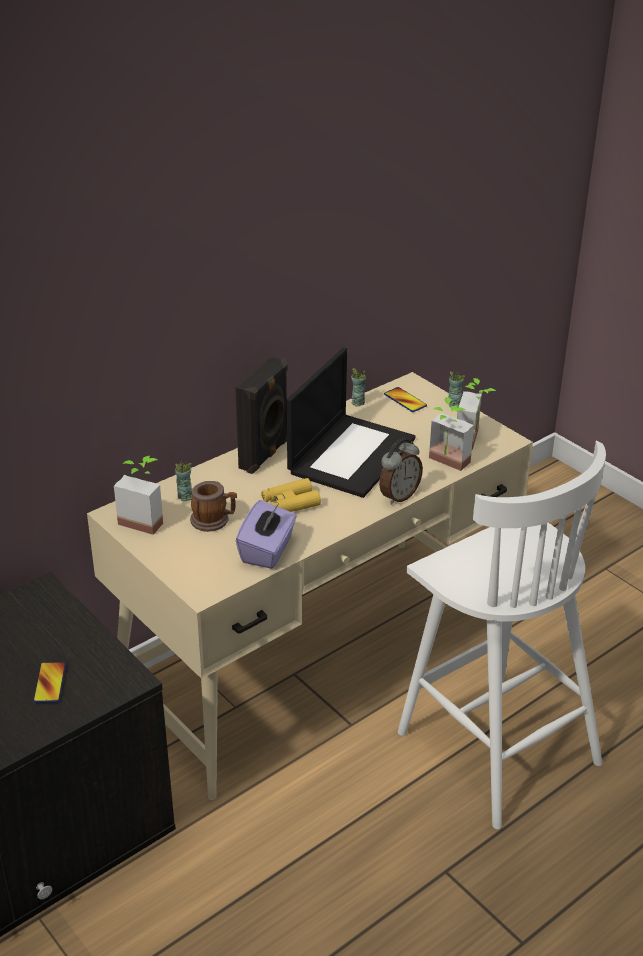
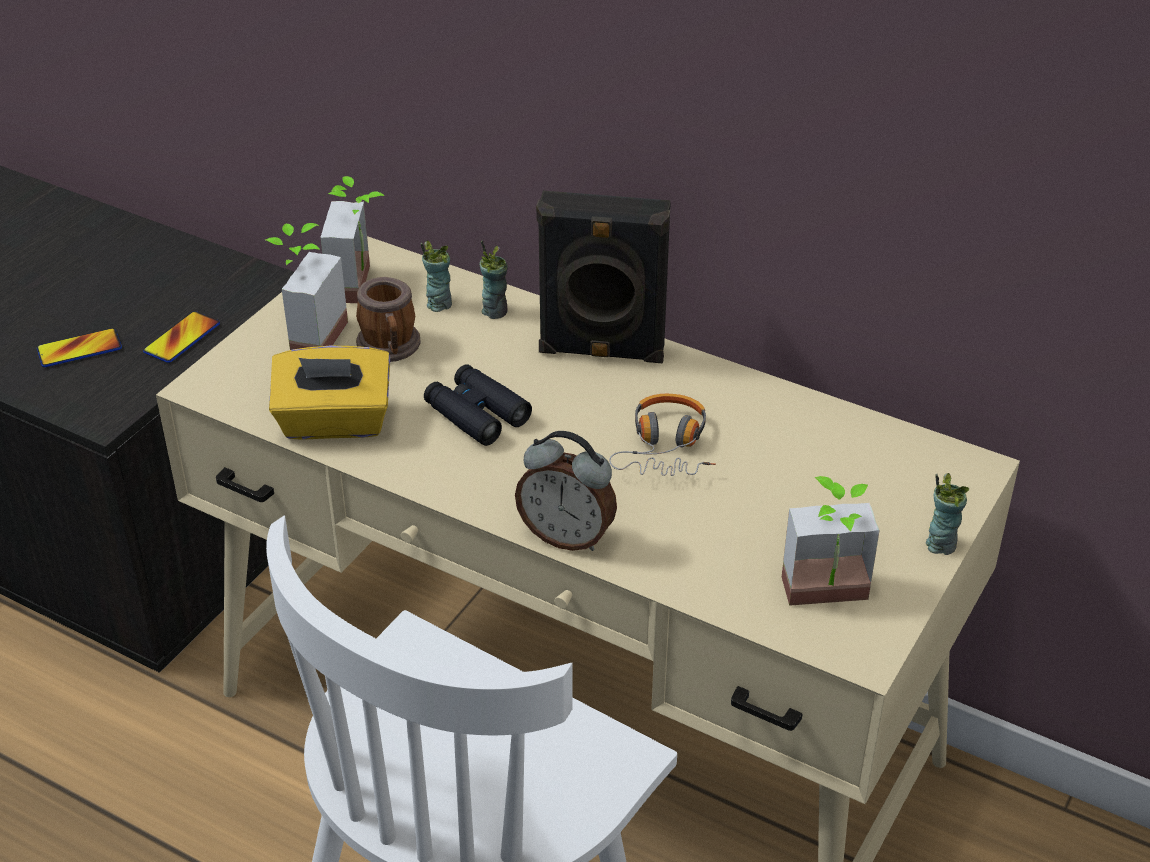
camera: 70 degrees right, 5 degrees up
purple tissue box [236,500,297,569] -> yellow tissue box [269,346,390,440]
yellow binoculars [261,478,321,512] -> black binoculars [424,364,532,446]
laptop [287,348,415,498] -> headphones [609,394,716,476]
cup [351,368,366,407] -> cup moved to [480,240,508,319]
phone [384,387,427,412] -> phone moved to [143,311,220,363]
potted plant [429,397,474,471] -> potted plant moved to [265,223,348,350]

